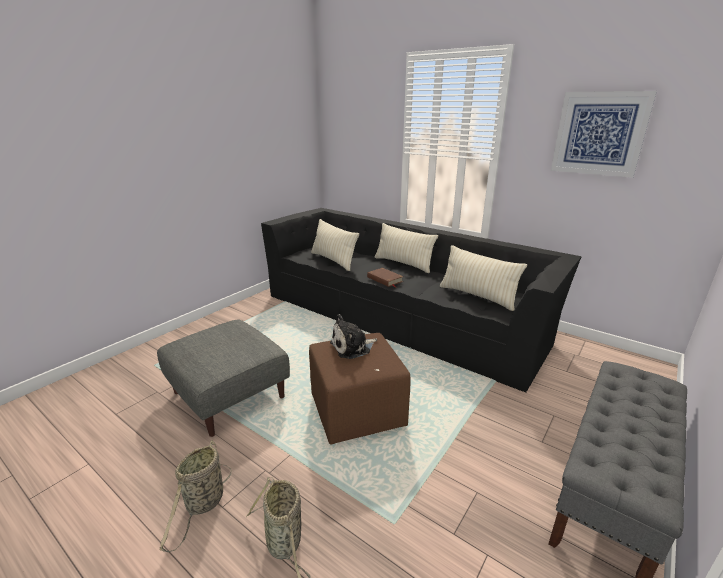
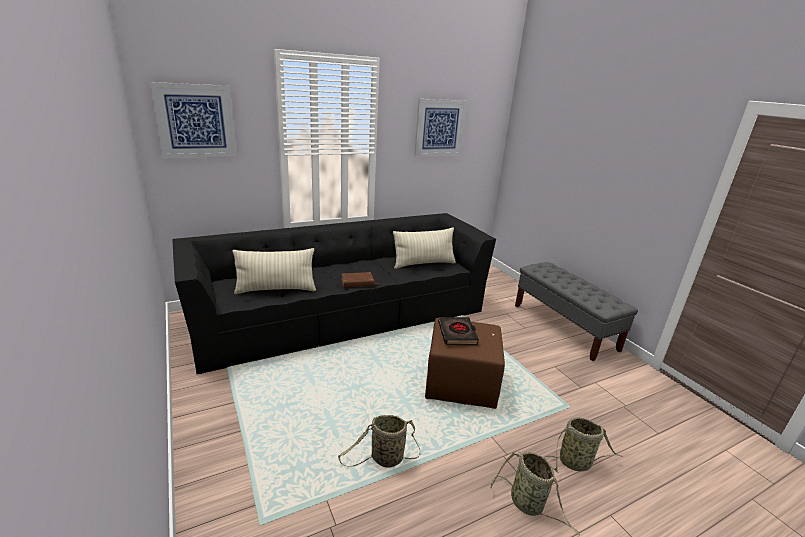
camera: 65 degrees left, 0 degrees up
grey ottoman [157,319,290,437] -> basket [338,415,421,468]
plush toy [330,314,377,359] -> black book [438,317,479,345]
beige pillow [374,223,438,273] -> none
none -> picture [150,82,237,158]

